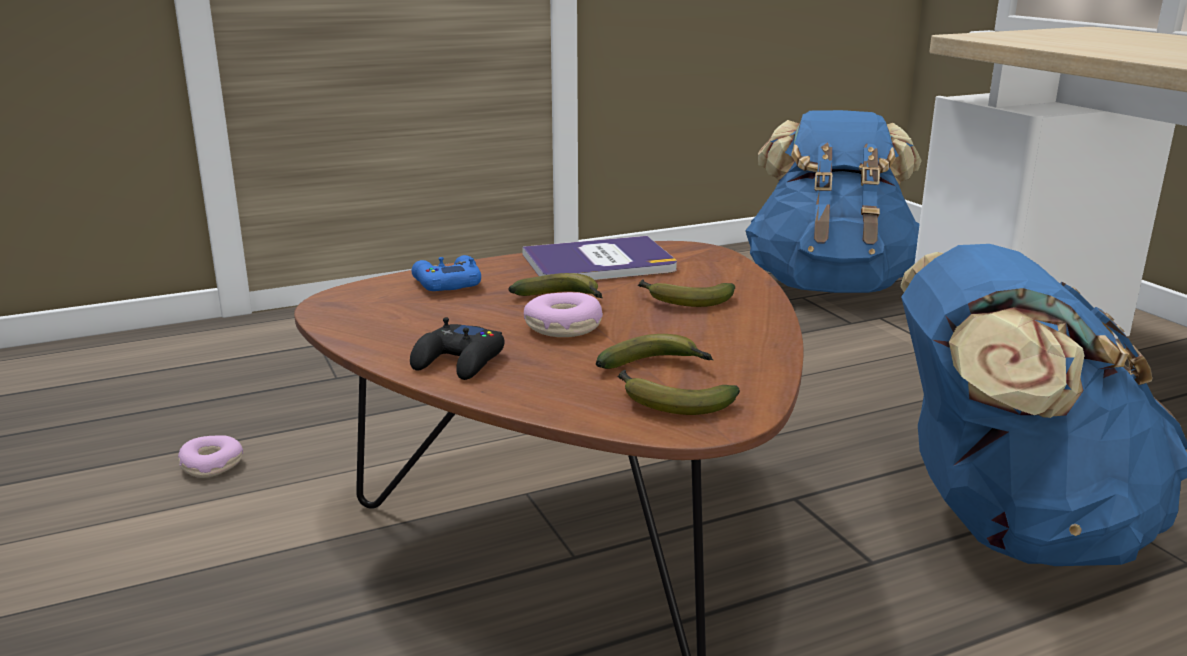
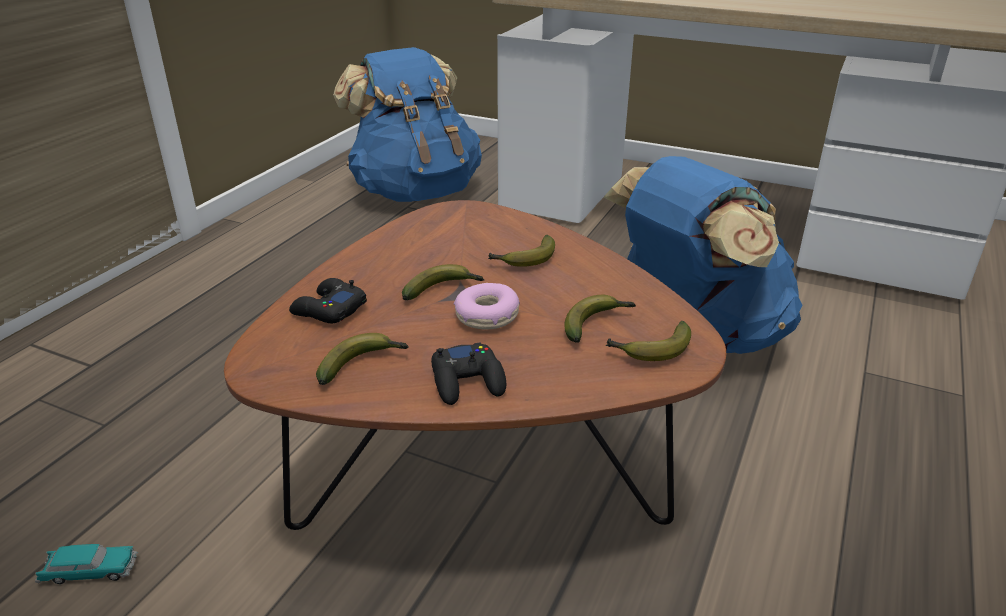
camera: 40 degrees left, 10 degrees up
donut [178,435,243,478] -> toy car [35,544,138,584]
blue game controller [412,255,481,291] -> black game controller [289,278,367,323]
book [522,236,677,280] -> none
none -> banana [316,333,409,385]

